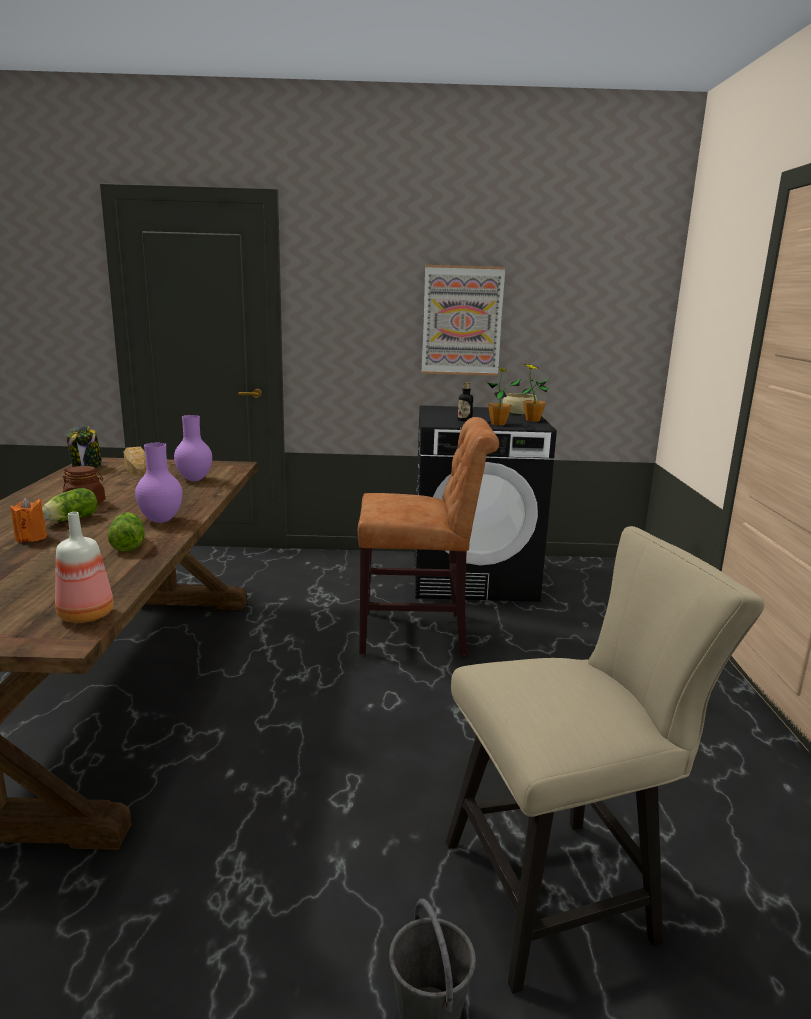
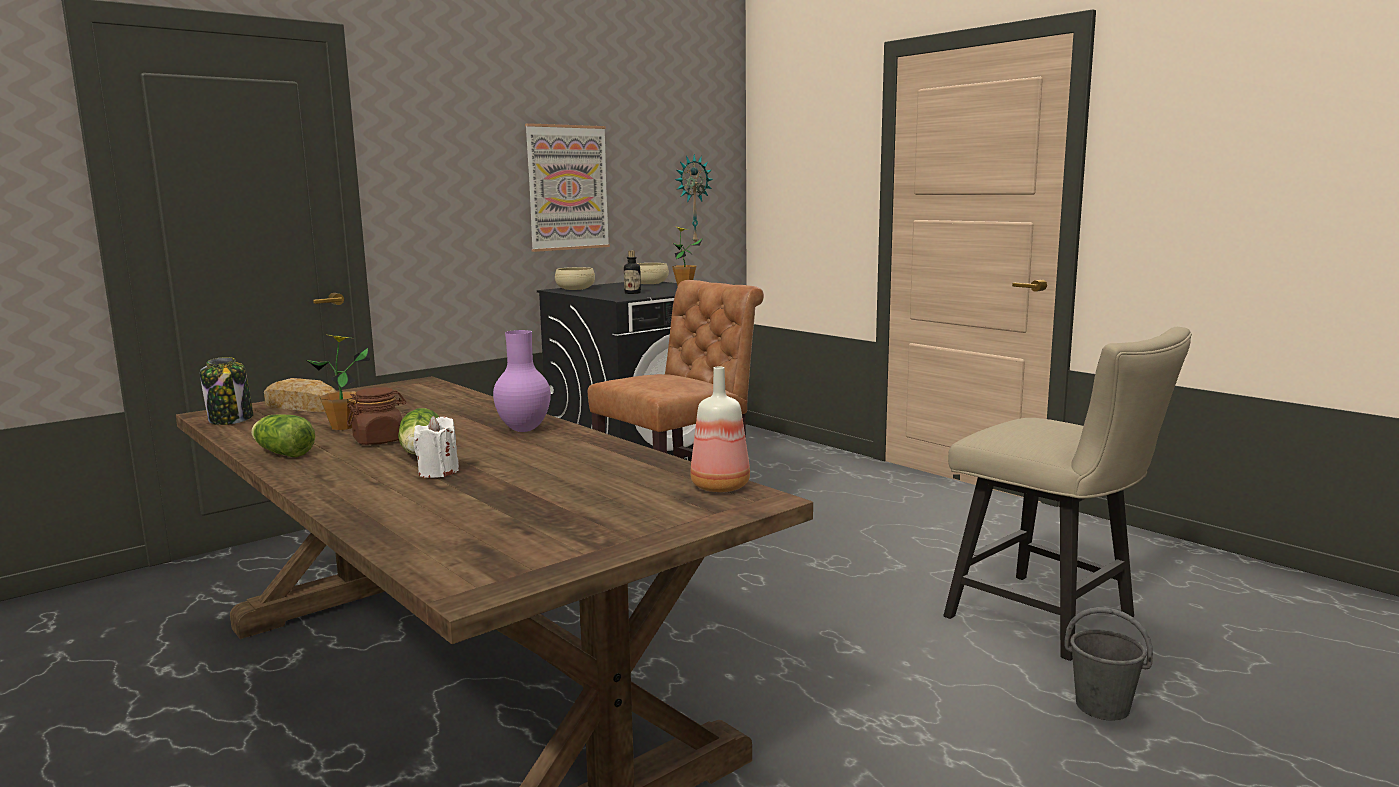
camera: 40 degrees left, 5 degrees down
orange candle [11,497,47,543] -> white candle [413,416,459,478]
lettuce [108,512,145,552] -> lettuce moved to [252,414,315,457]
purple vase [174,415,212,481] -> none
beige chair [446,526,765,994] -> beige chair turned 105 degrees clockwise [943,327,1192,661]
potted plant [486,367,520,425] -> potted plant moved to [307,334,370,430]
none -> beige bowl [555,267,595,290]
none -> wall clock [675,154,713,242]

